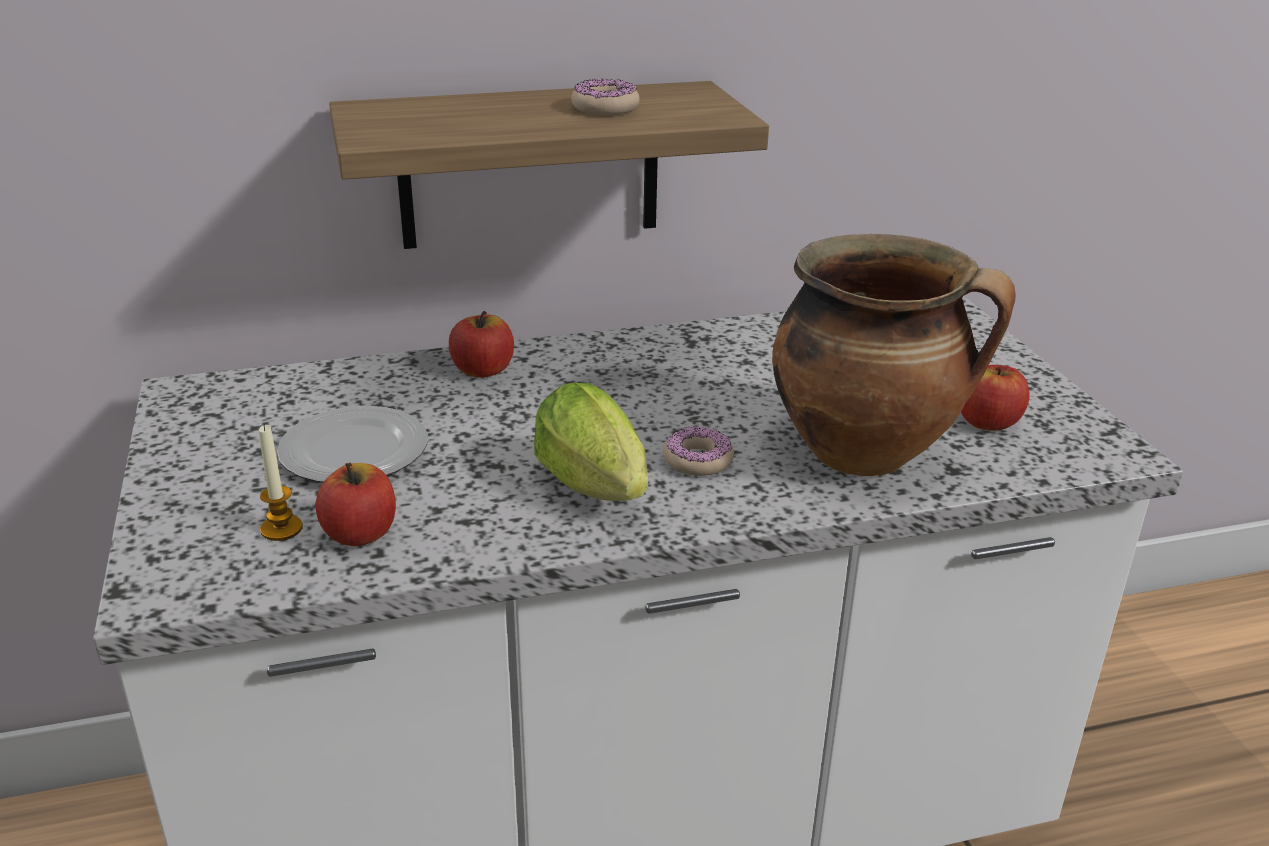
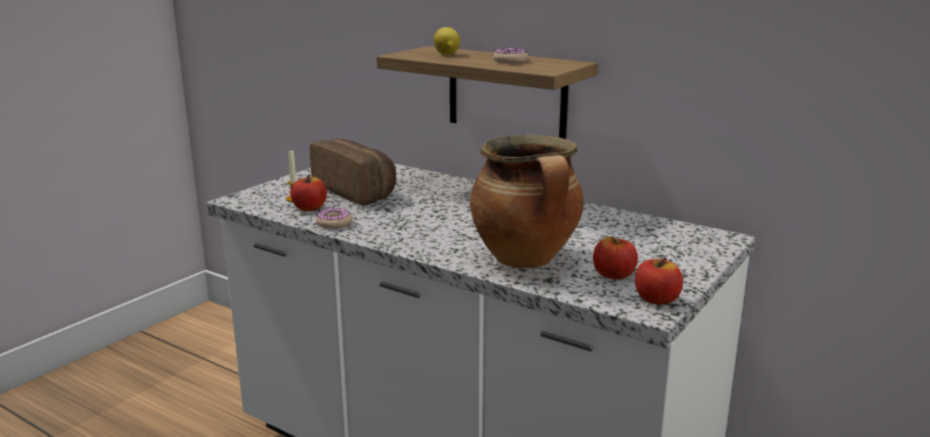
camera: 50 degrees right, 10 degrees down
plate [277,406,428,483] -> bread [310,139,396,205]
apple [449,311,514,378] -> apple moved to [635,257,683,305]
lettuce [534,383,648,501] -> none
donut [663,426,734,476] -> donut moved to [316,208,353,229]
none -> lemon [434,27,460,55]

